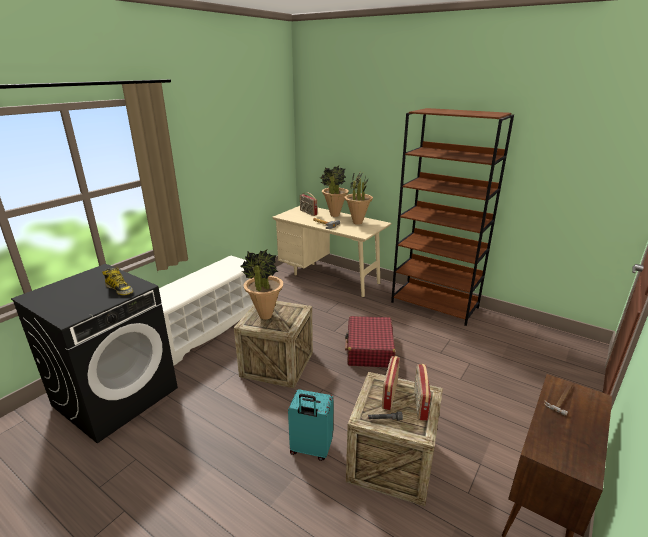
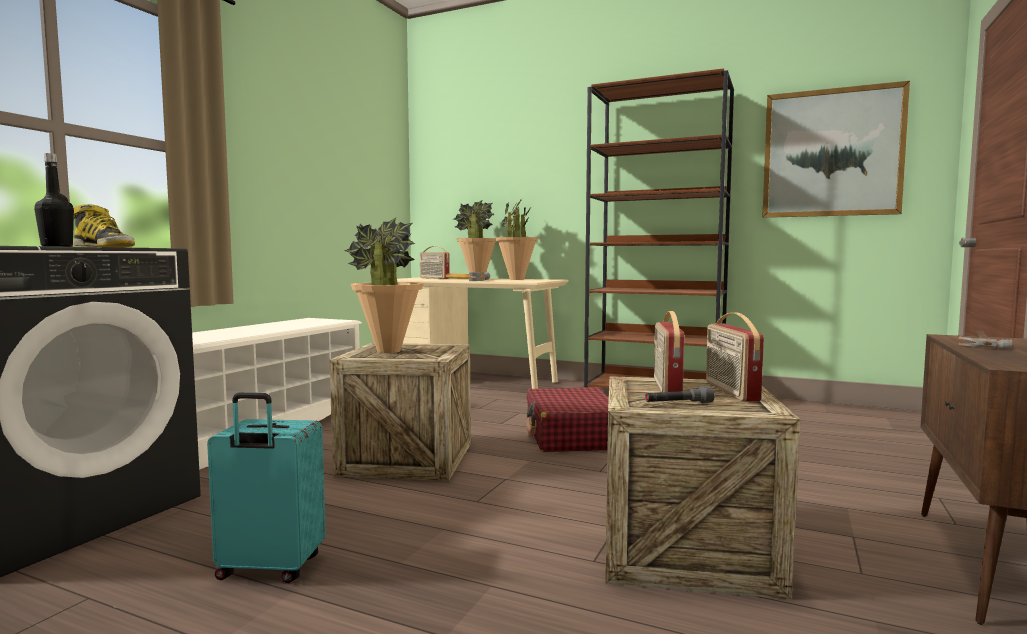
camera: 10 degrees left, 20 degrees down
turquoise suitcase [288,389,334,461] -> turquoise suitcase moved to [207,393,326,583]
none -> black bottle [34,153,74,247]
none -> picture [762,81,910,218]

